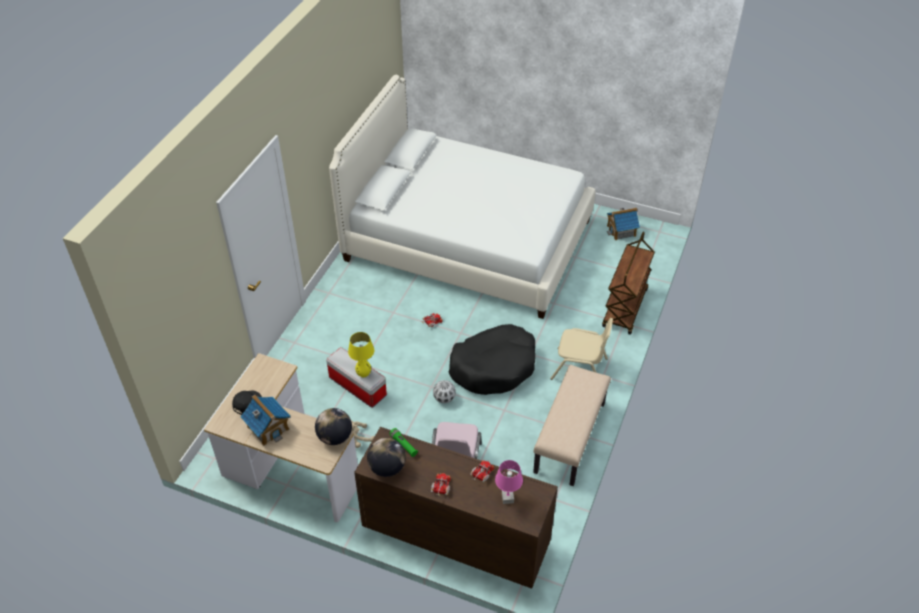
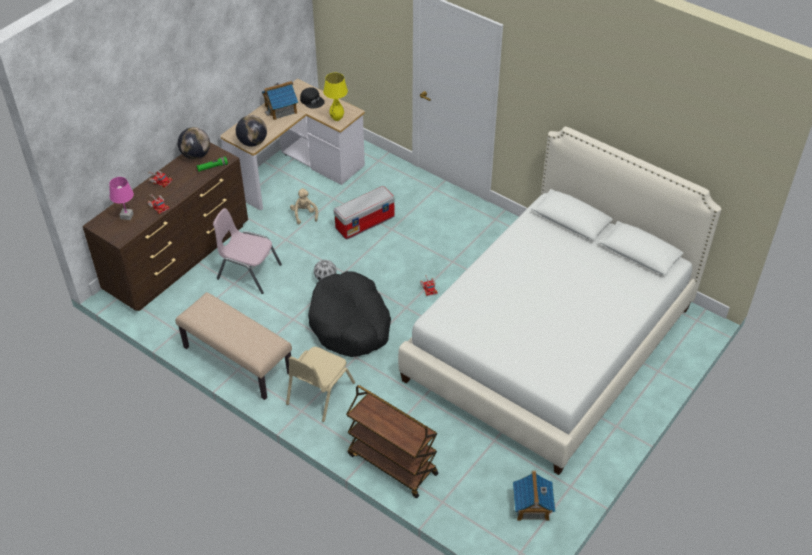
camera: 105 degrees right, 0 degrees up
yellow table lamp [348,332,374,377] -> yellow table lamp moved to [323,73,348,121]

